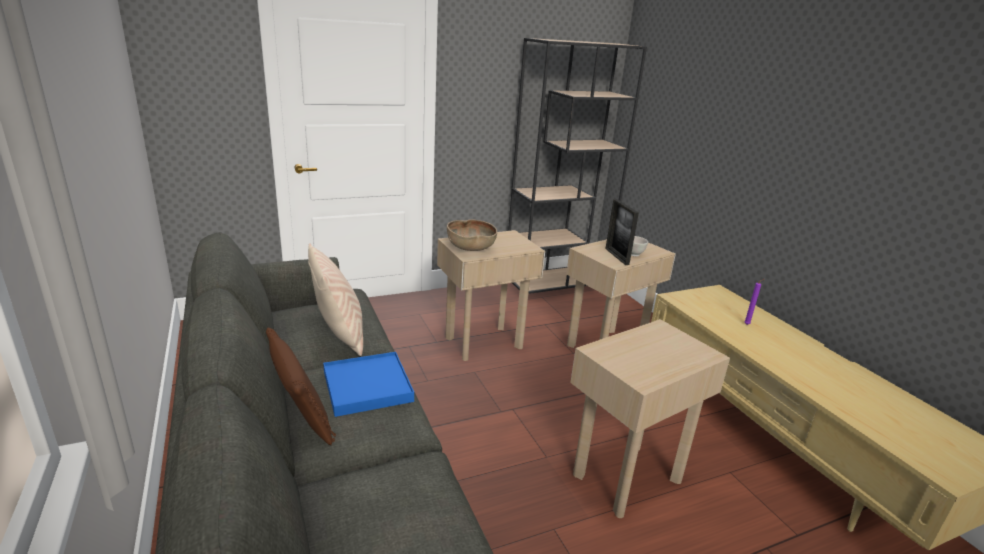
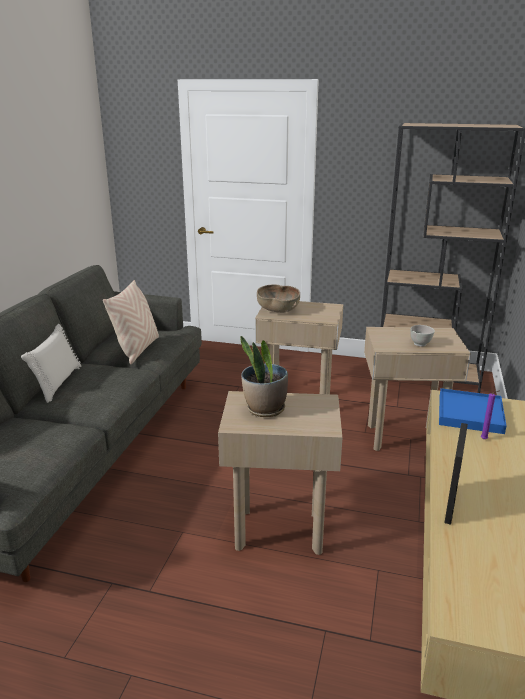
camera: 40 degrees right, 0 degrees up
brown pillow [266,328,336,445] -> white pillow [21,324,81,403]
blue tray [323,352,414,417] -> blue tray moved to [439,388,507,434]
picture frame [606,199,639,265] -> picture frame moved to [444,423,468,525]
none -> potted plant [240,336,288,417]

